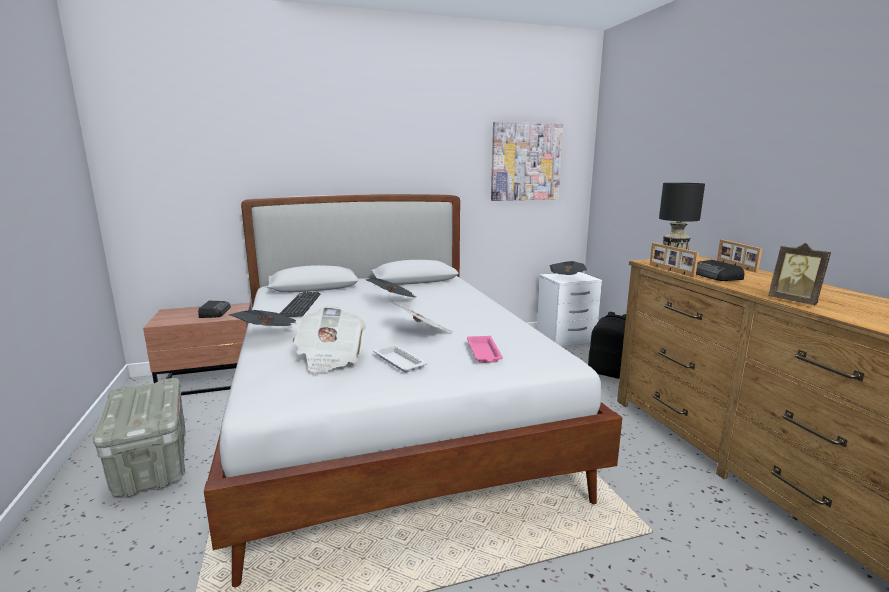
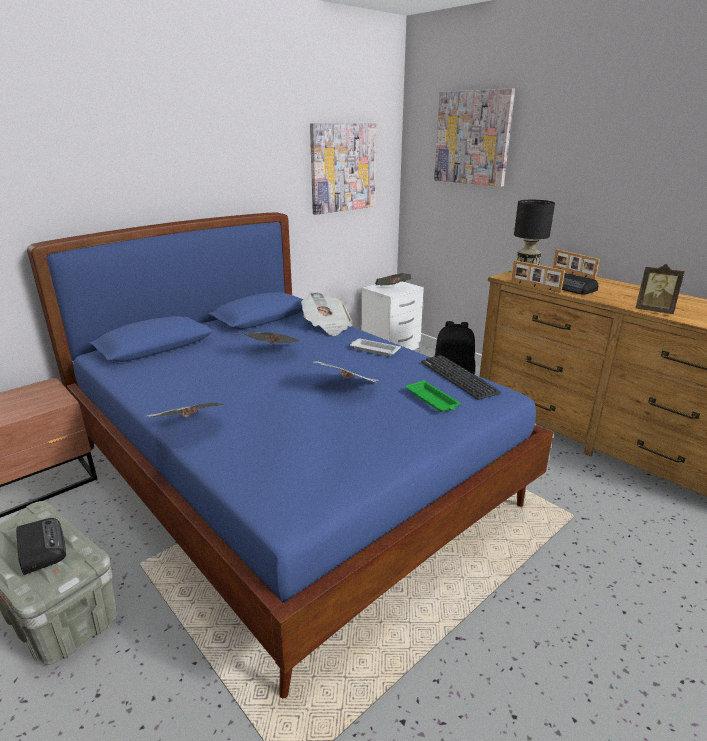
camera: 25 degrees left, 10 degrees up
radio [198,301,231,318] -> radio moved to [16,518,66,575]
white bed [204,194,623,587] -> blue bed [27,212,553,698]
keyboard [279,292,320,317] -> keyboard moved to [421,355,501,400]
newspaper [293,306,366,373] -> newspaper moved to [301,292,352,336]
white tray [373,345,428,372] -> white tray moved to [350,339,401,356]
pink tray [467,336,503,363] -> green tray [406,380,461,412]
none -> picture [434,88,515,187]

